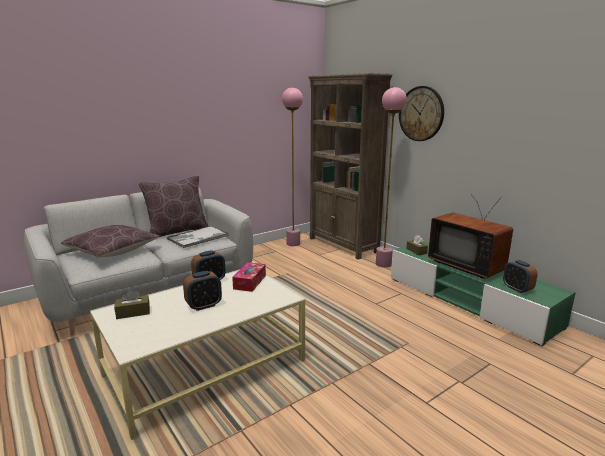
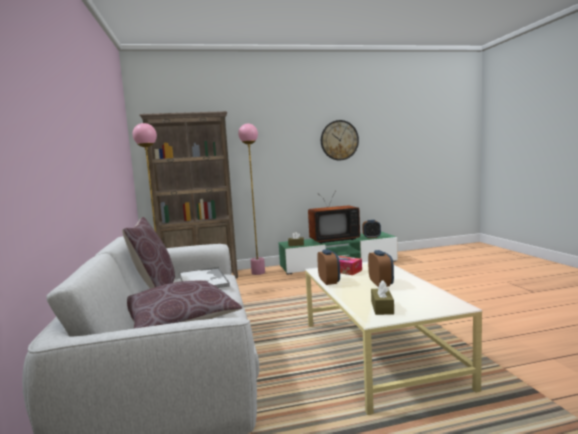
camera: 65 degrees left, 10 degrees down
wall clock [399,86,444,141] -> wall clock moved to [321,120,359,160]

